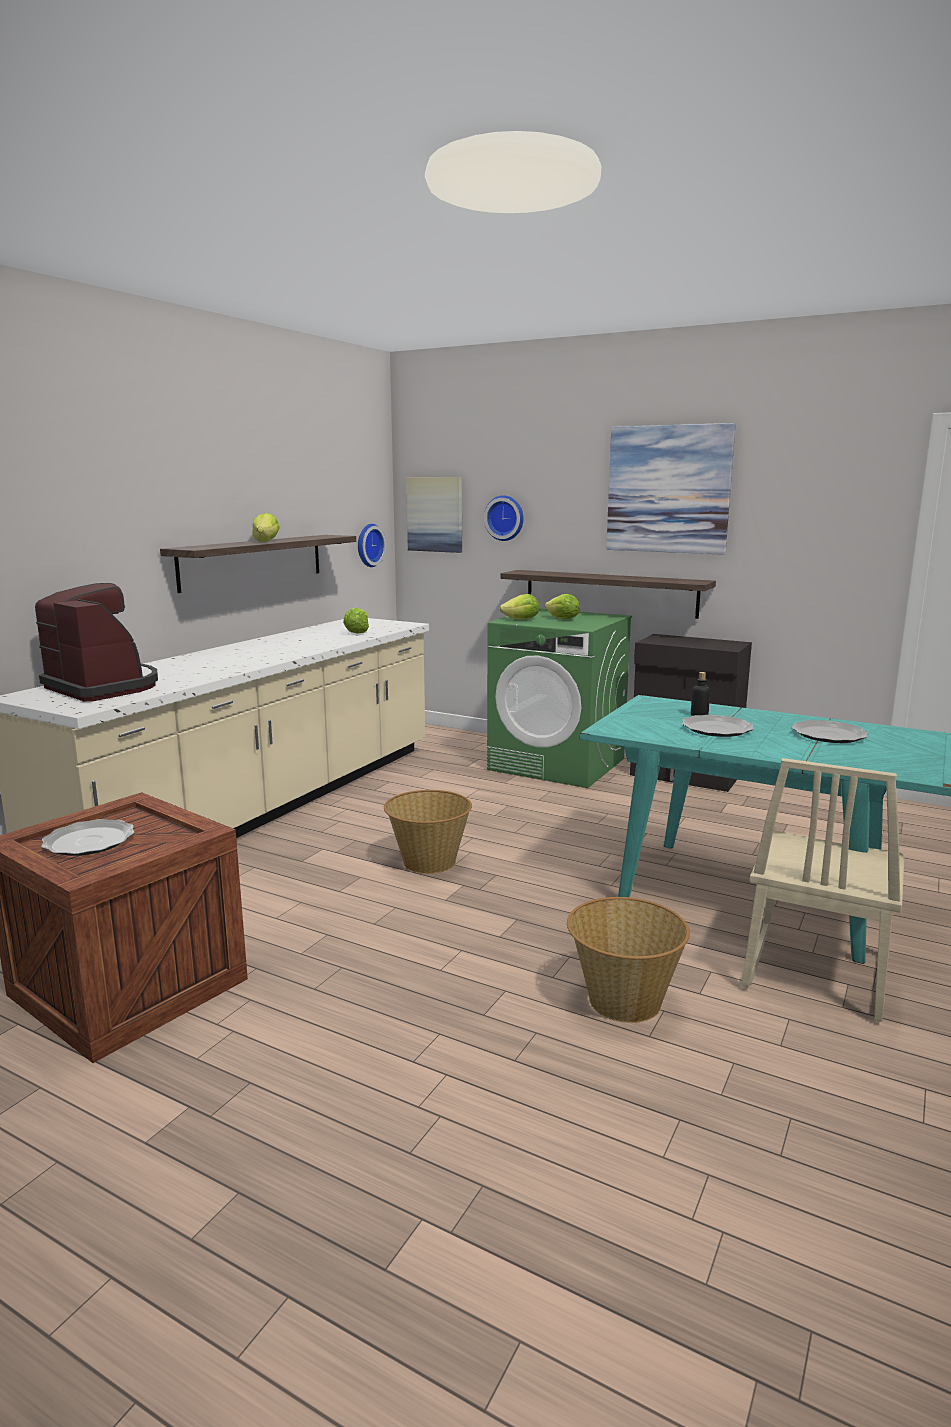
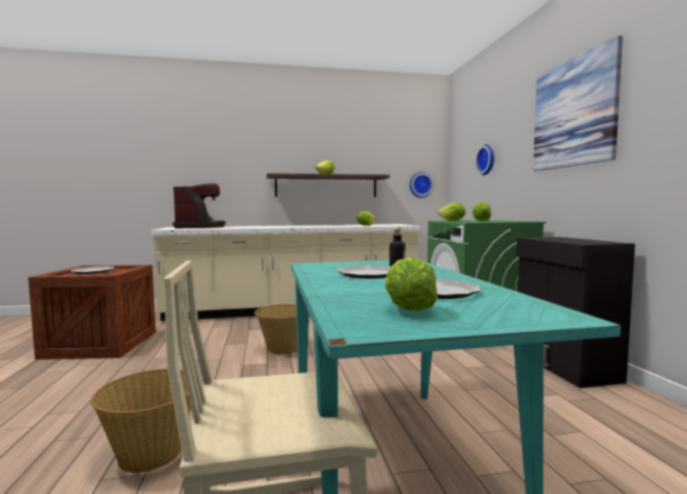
camera: 50 degrees right, 10 degrees down
picture [406,477,462,553] -> none
shelf [500,570,716,619] -> none
none -> lettuce [385,258,438,311]

